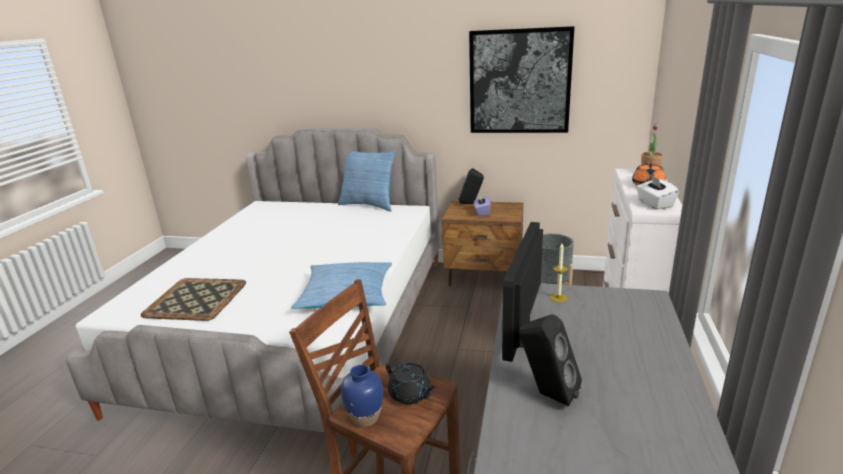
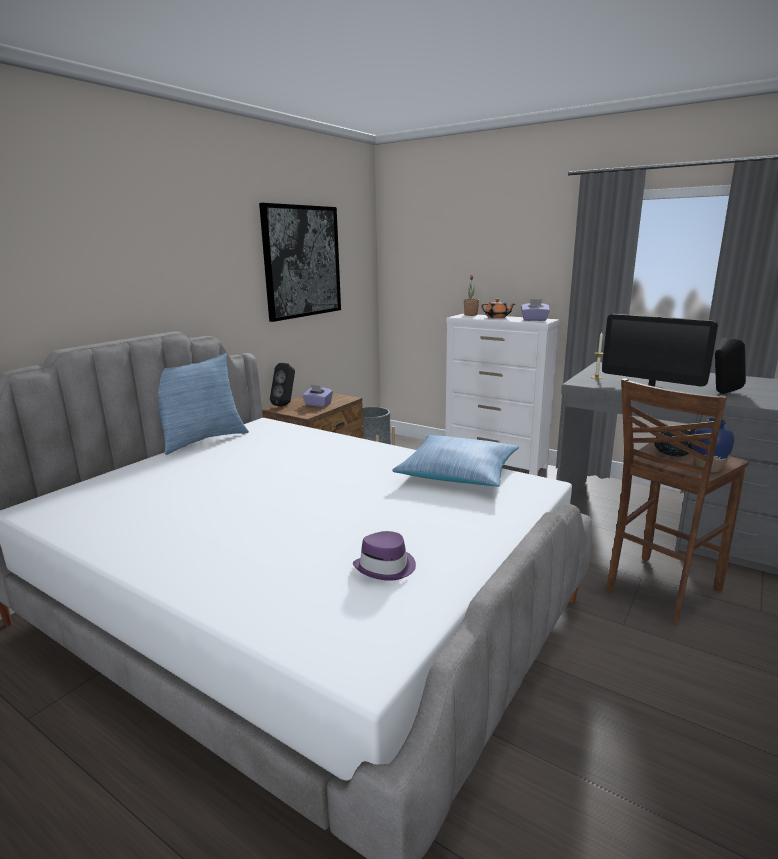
camera: 70 degrees left, 5 degrees down
tray [141,278,246,321] -> purple hat [353,531,416,581]
white tissue box [636,175,679,210] -> purple tissue box [521,299,550,321]

